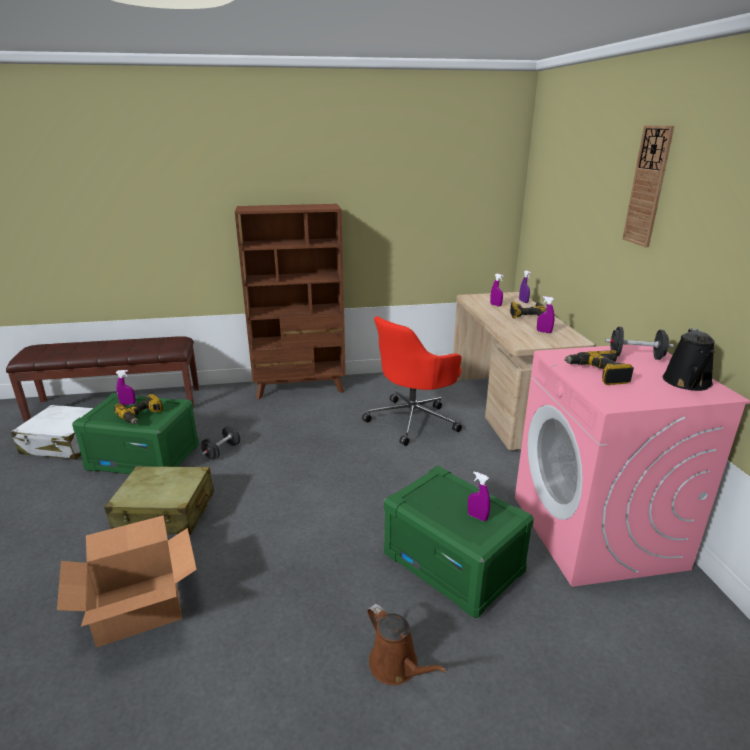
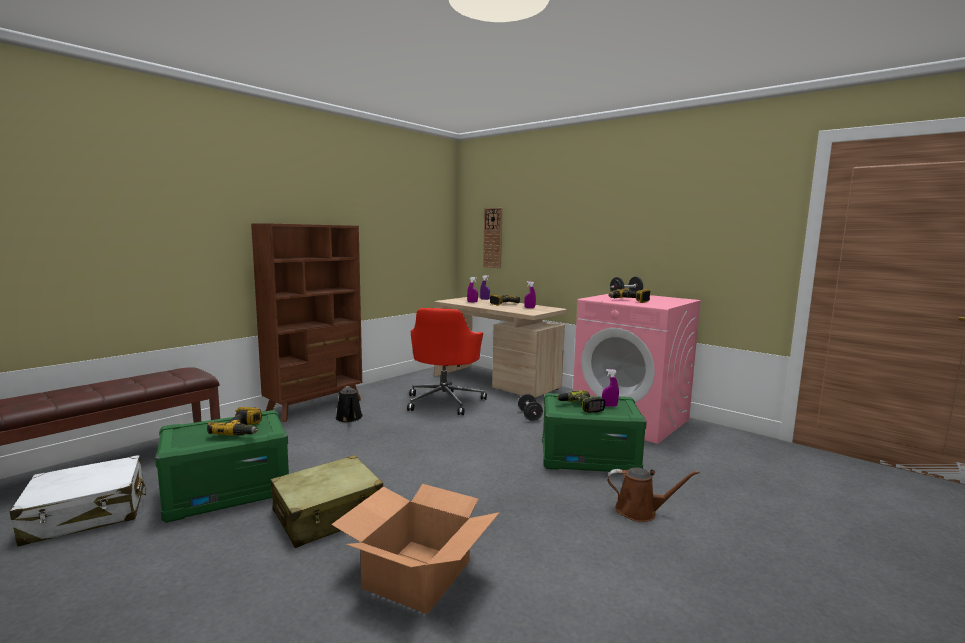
camera: 40 degrees left, 15 degrees down
purple spray bottle [116,370,136,405] -> none
black dumbbell [201,426,240,460] -> black dumbbell moved to [518,394,543,421]
wall clock [623,125,674,247] -> wall clock moved to [483,208,503,268]
black watering can [663,328,715,391] -> black watering can moved to [336,386,363,422]
none -> power drill [557,390,605,413]

